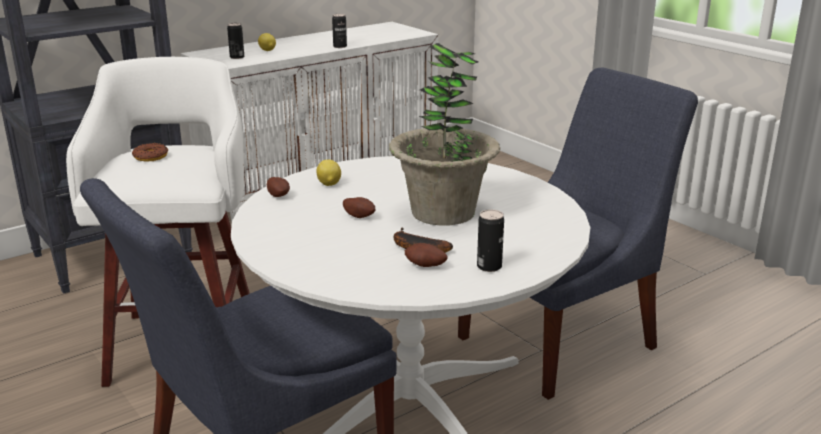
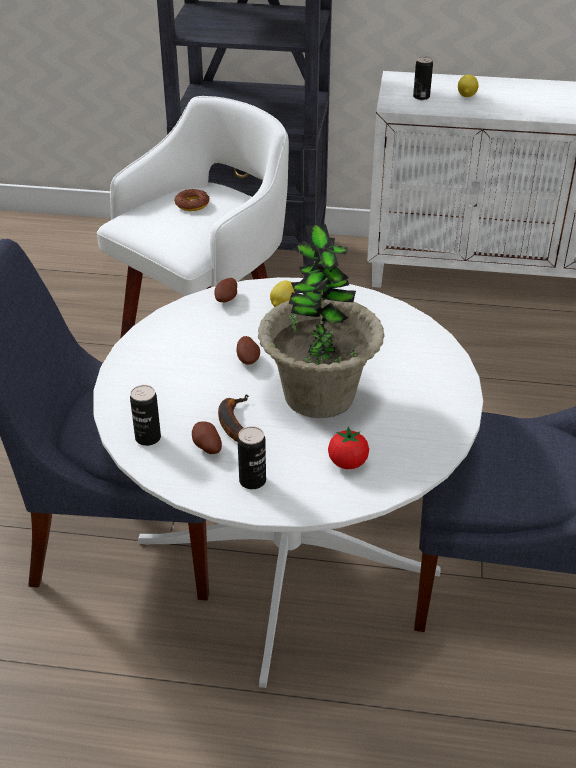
camera: 45 degrees right, 15 degrees up
can [332,14,347,48] -> can moved to [130,385,161,446]
none -> tomato [328,427,369,469]

